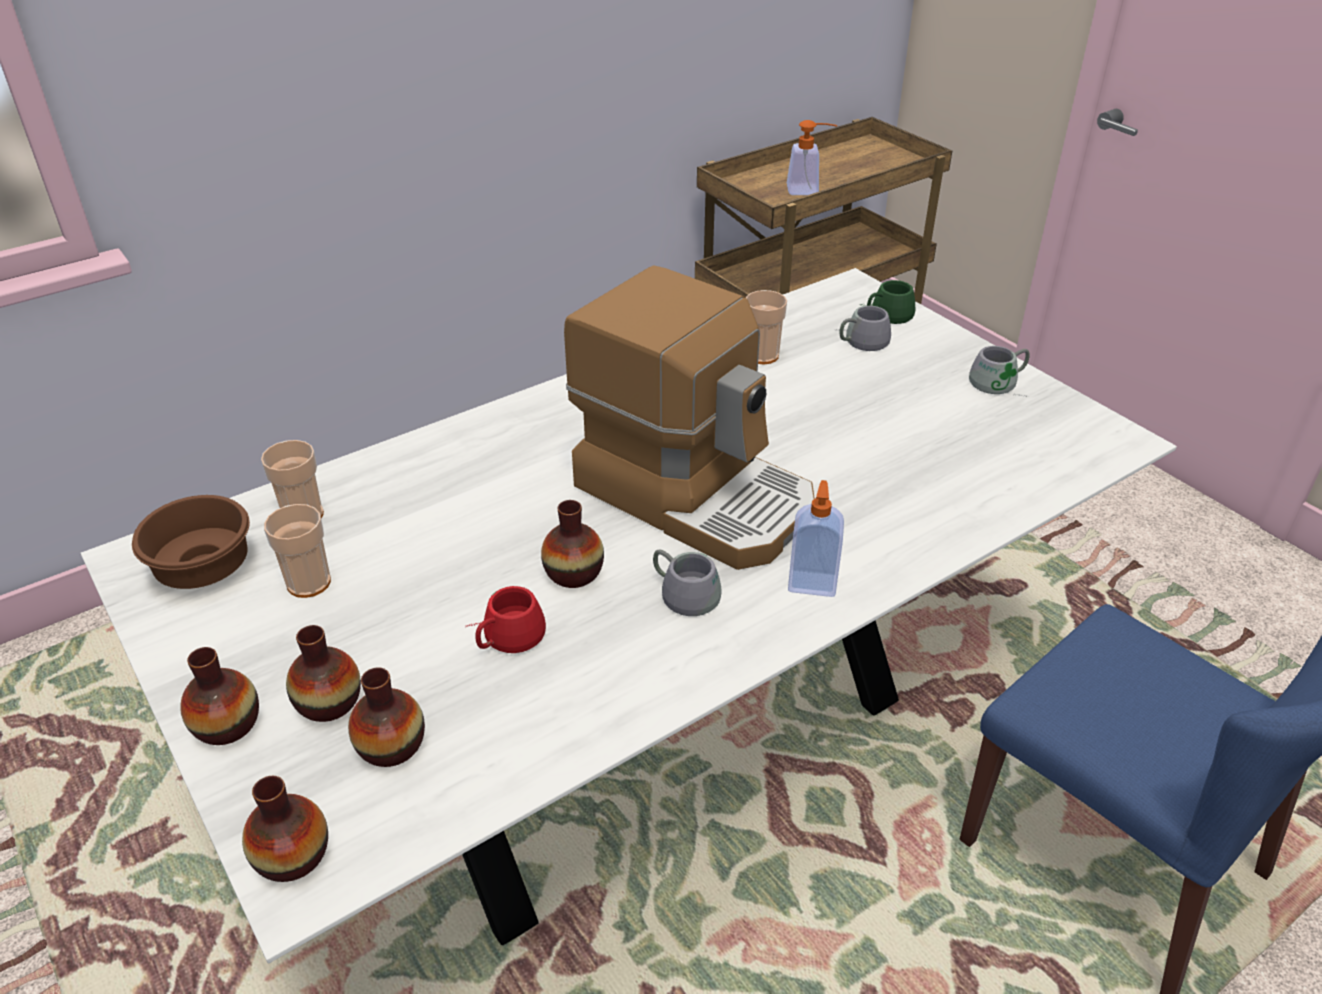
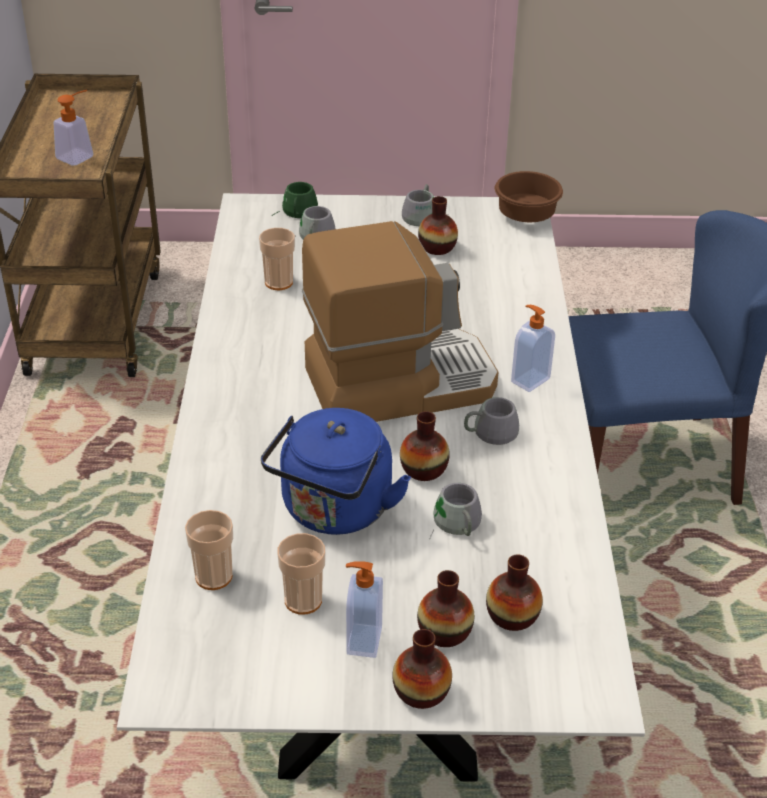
camera: 55 degrees left, 0 degrees up
brown bowl [132,495,250,589] -> brown bowl moved to [494,171,563,222]
vase [242,776,328,882] -> vase moved to [418,196,458,255]
red mug [465,586,546,653] -> grey mug [429,483,482,540]
none -> blue kettle [261,408,411,535]
none -> soap dispenser [346,561,383,658]

